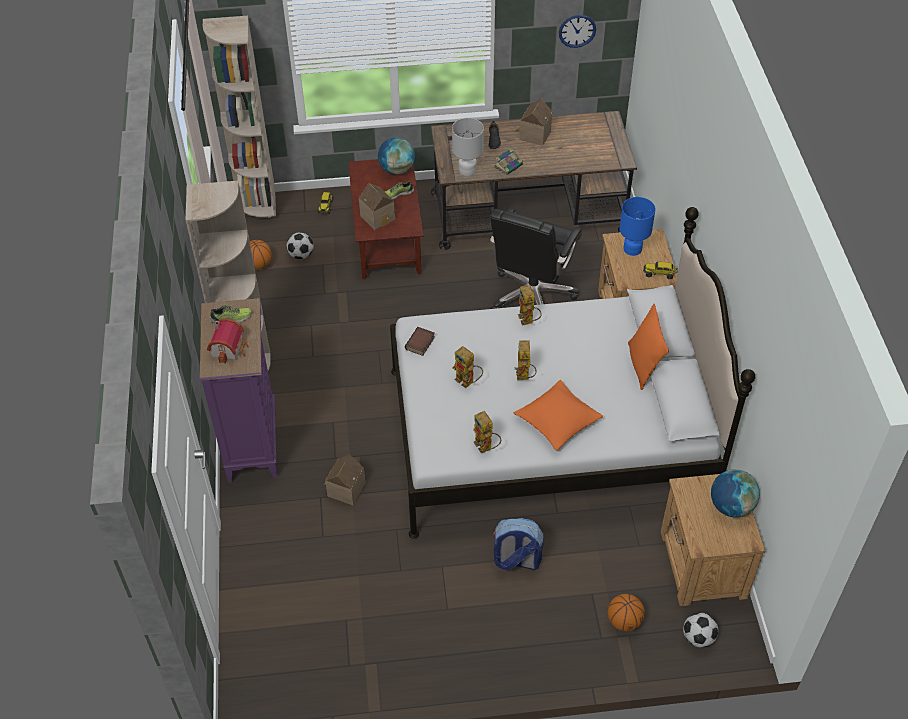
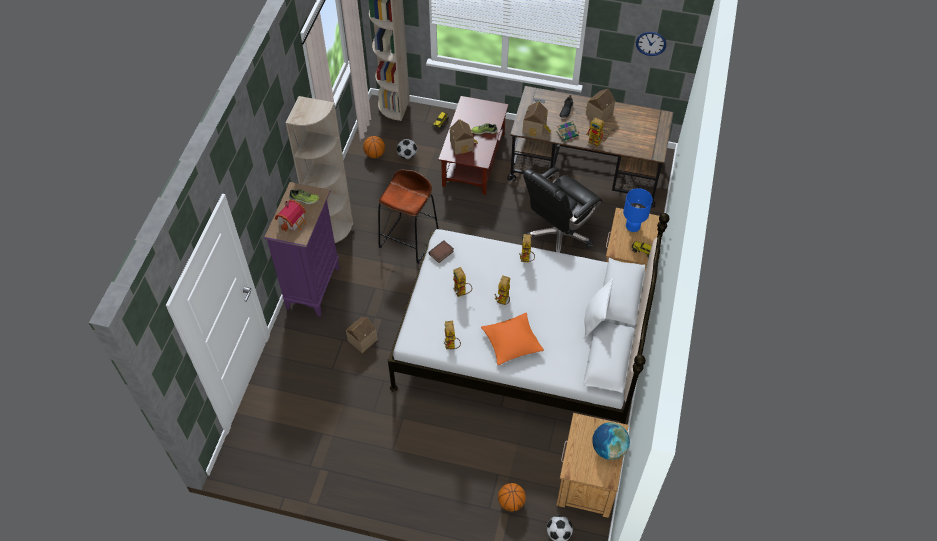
camera: 20 degrees right, 5 degrees up
globe [378,137,415,175] -> none
grey table lamp [452,118,484,176] -> toy house [522,101,551,138]
backpack [493,518,544,570] -> none
orange pillow [628,304,669,390] -> white pillow [584,278,613,339]
none -> brown stool [378,170,438,264]
none -> toy robot [586,117,609,147]

